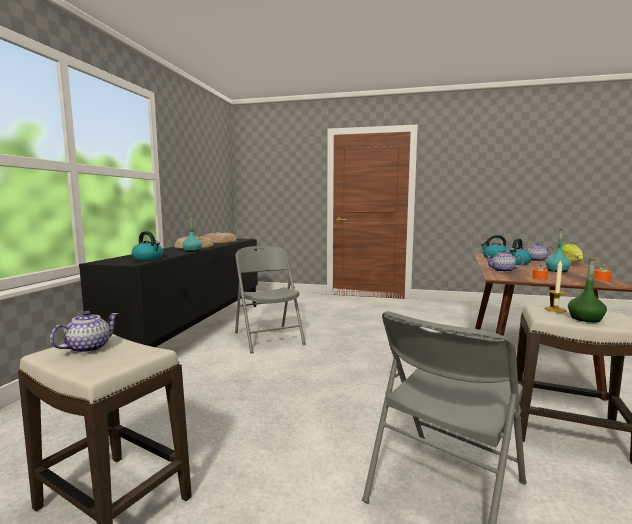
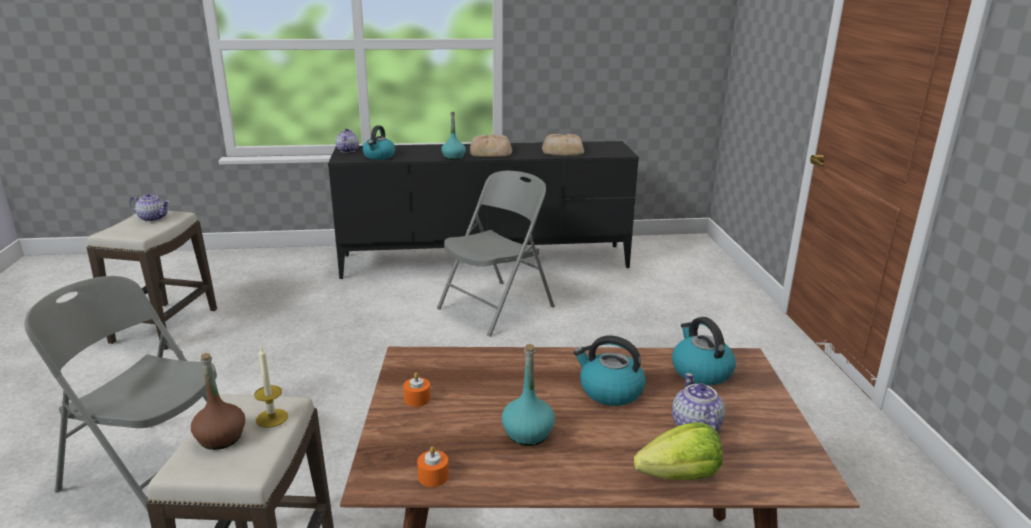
camera: 70 degrees right, 15 degrees up
teapot [485,250,524,272] -> teapot moved to [336,128,359,153]
green bottle [568,259,607,322] -> brown bottle [191,353,245,450]

